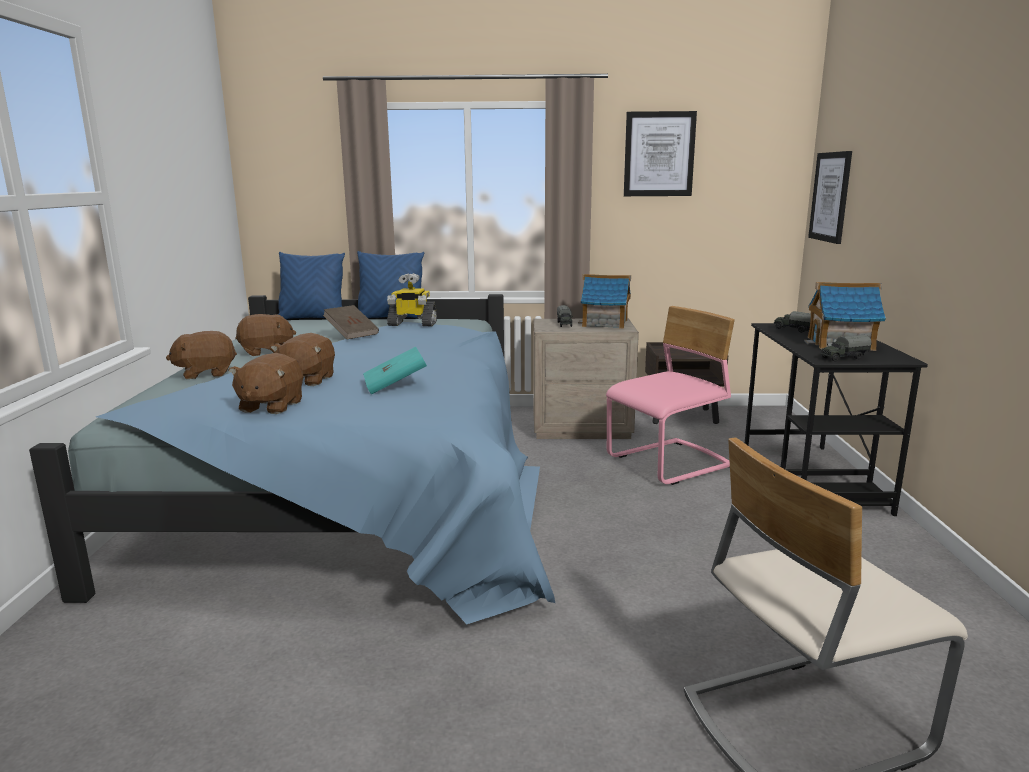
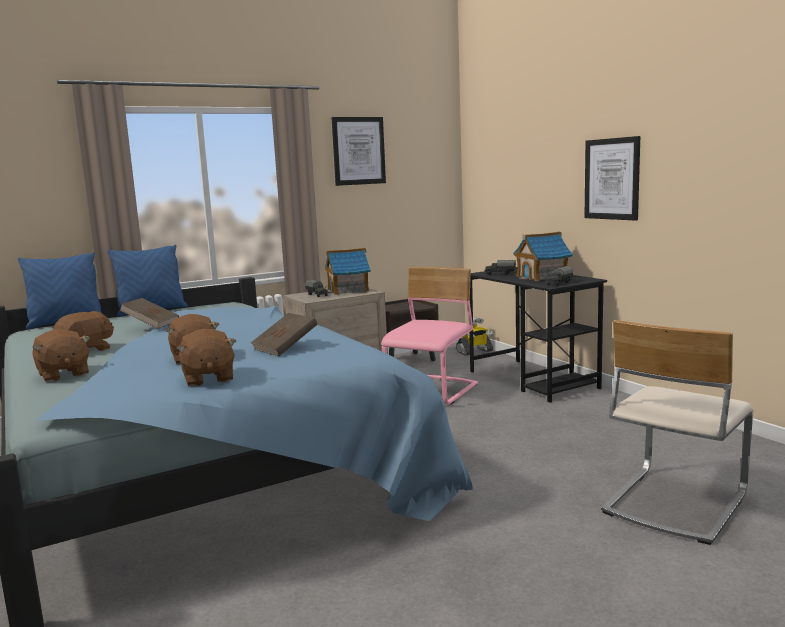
camera: 30 degrees left, 5 degrees down
brown plush toy [166,331,237,379] -> brown plush toy turned 75 degrees counterclockwise [32,329,90,382]
turquoise book [363,347,427,395] -> brown book [251,313,317,356]
toy robot [387,273,437,327] -> toy robot moved to [456,317,493,355]
picture [808,151,852,244] -> picture moved to [584,136,640,221]

